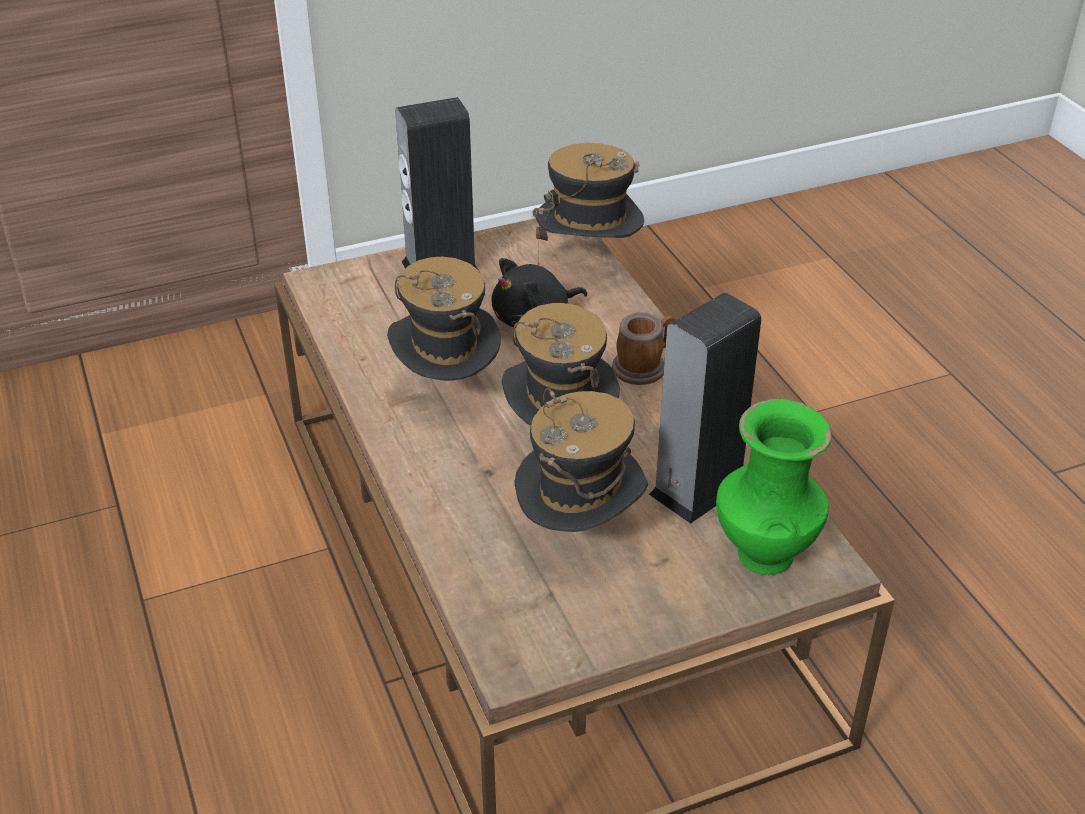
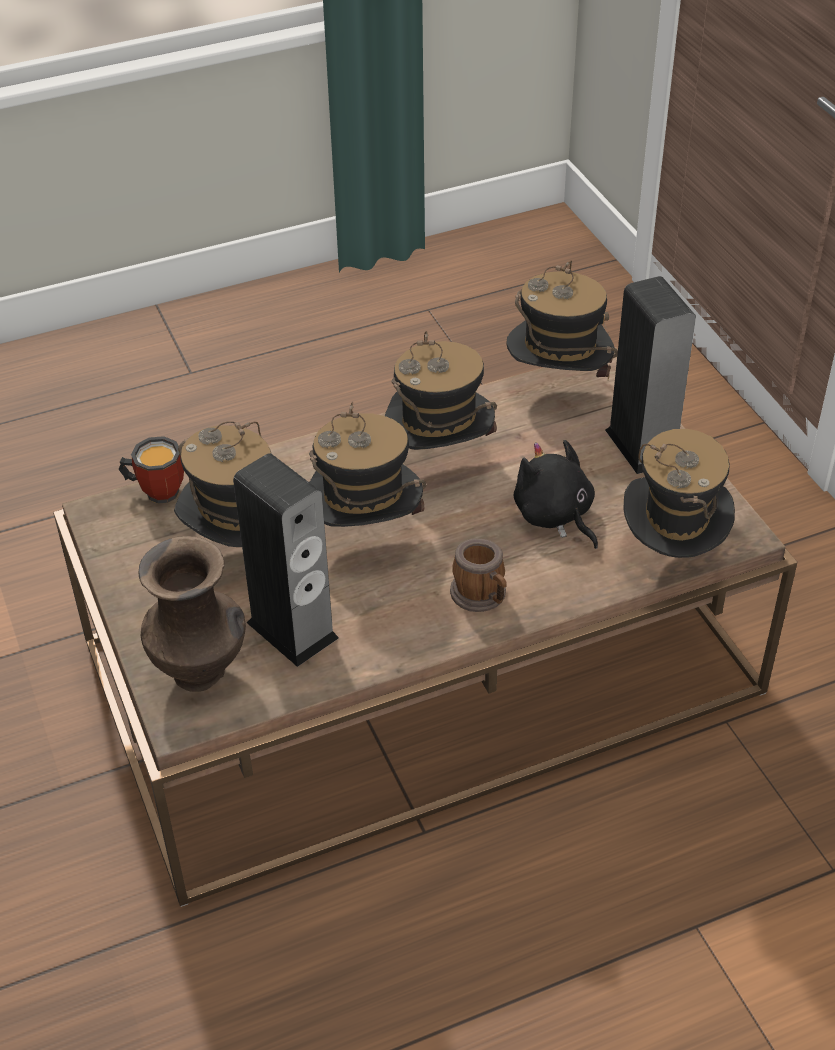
camera: 90 degrees right, 5 degrees up
green vase [716,399,832,575] -> brown vase [139,536,246,692]
none -> mug [118,436,184,503]
none -> hat [506,260,618,380]

